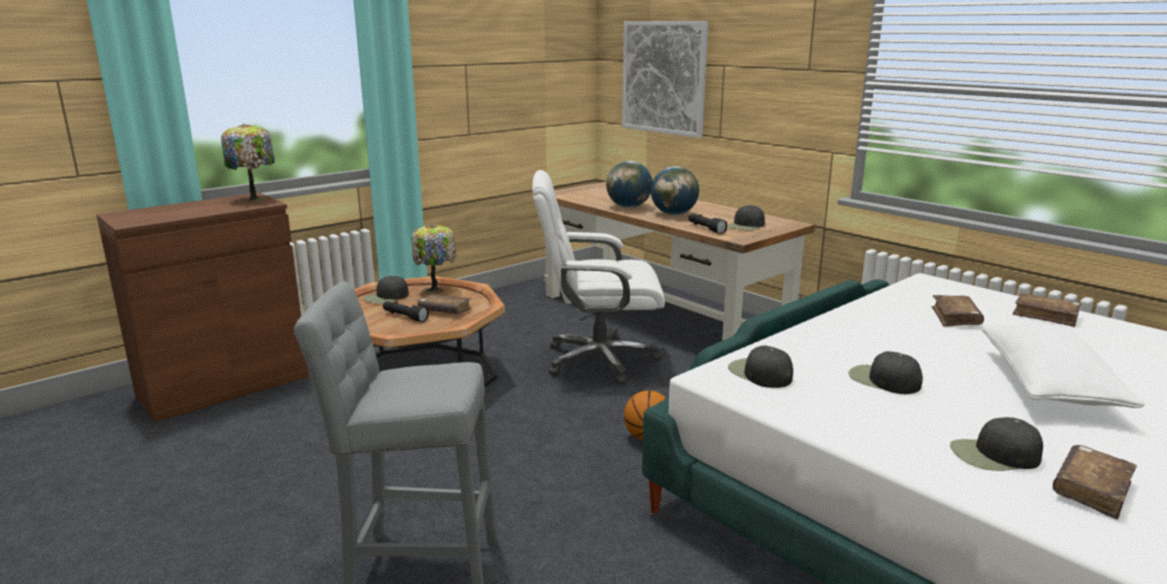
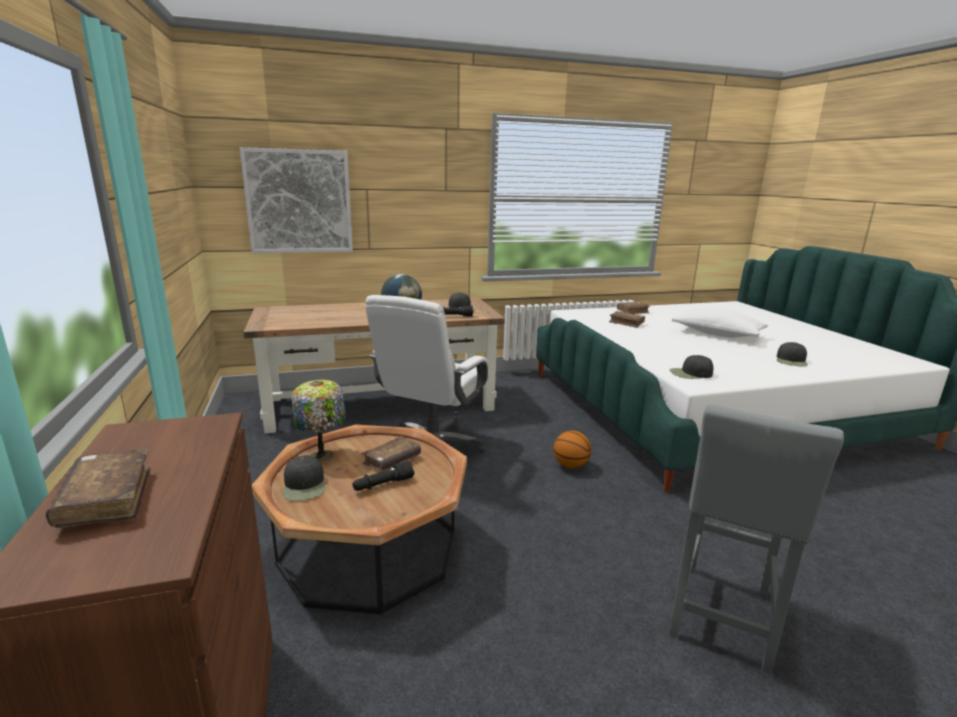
camera: 65 degrees left, 0 degrees up
table lamp [221,124,275,202] -> none
globe [606,161,653,208] -> none
black cap [848,351,923,394] -> none
brown book [1053,445,1137,520] -> brown book moved to [46,449,151,528]

